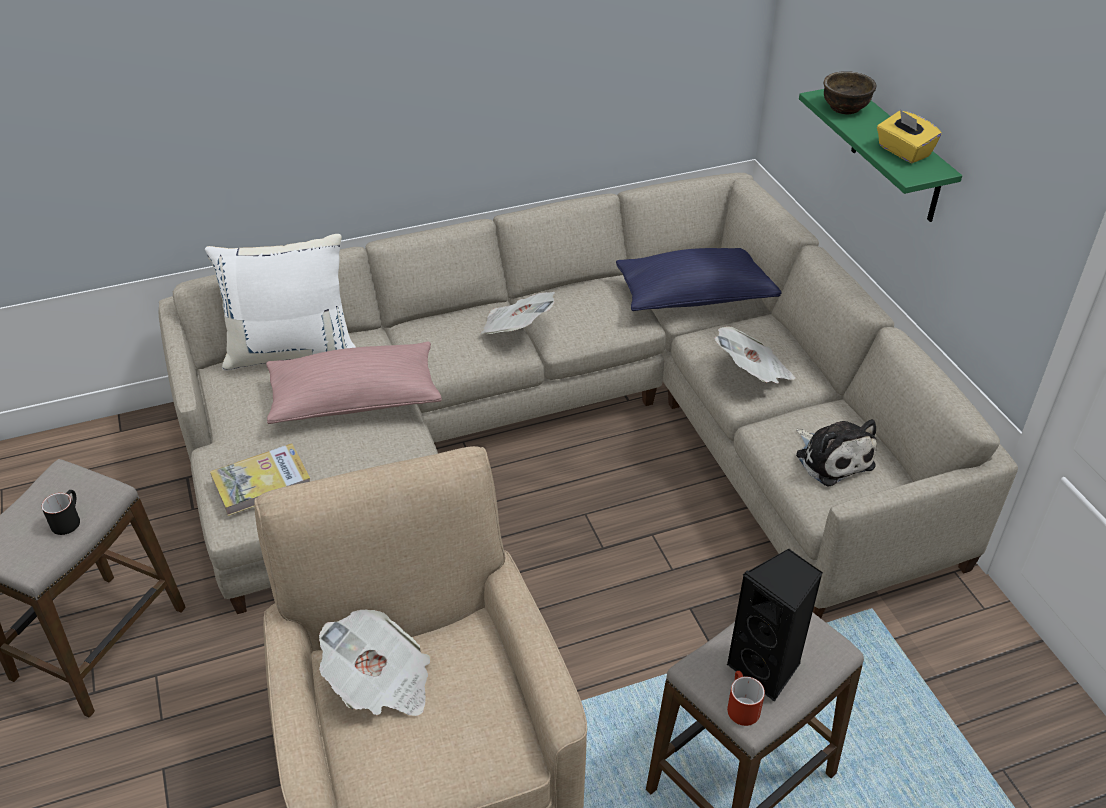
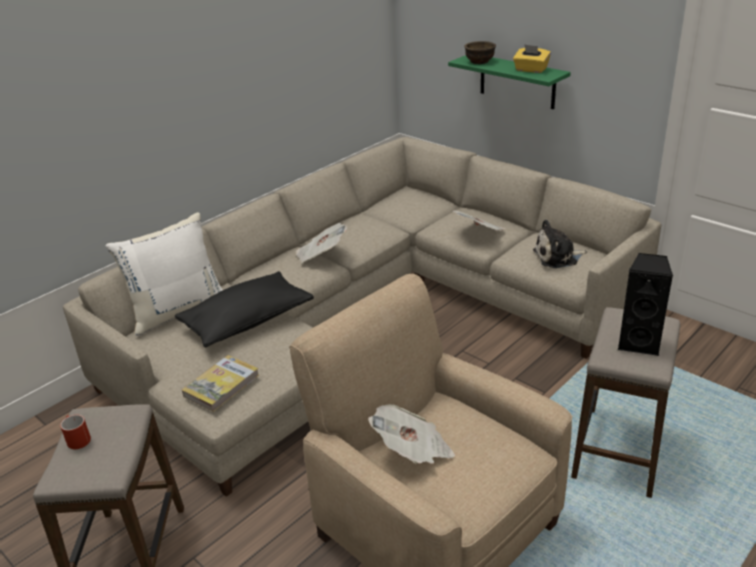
camera: 25 degrees left, 10 degrees down
black mug [41,490,80,535] -> none
pink pillow [266,342,442,424] -> black pillow [175,271,314,348]
blue pillow [616,248,782,311] -> none
red mug [727,671,765,726] -> red mug moved to [60,415,91,449]
plush toy [796,419,877,487] -> plush toy turned 135 degrees clockwise [533,219,587,268]

